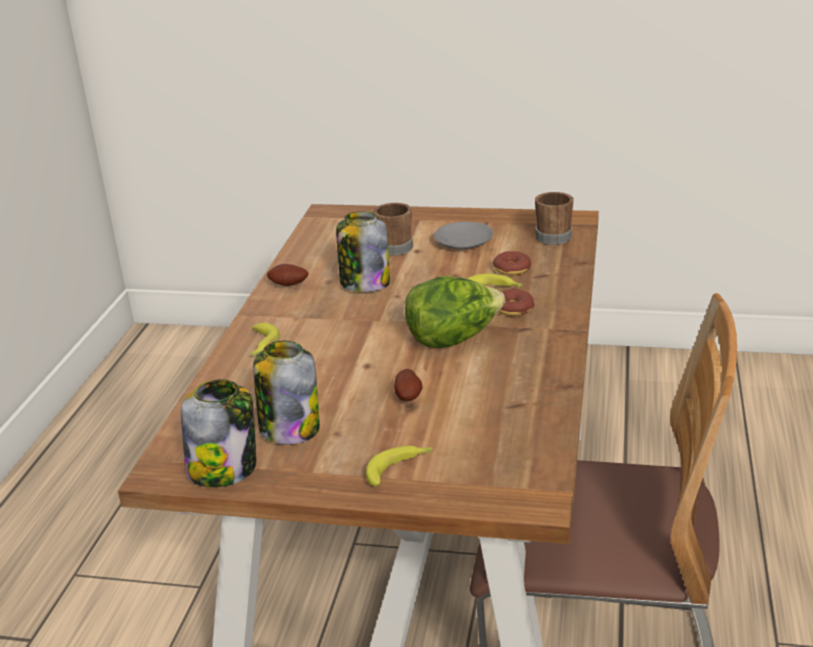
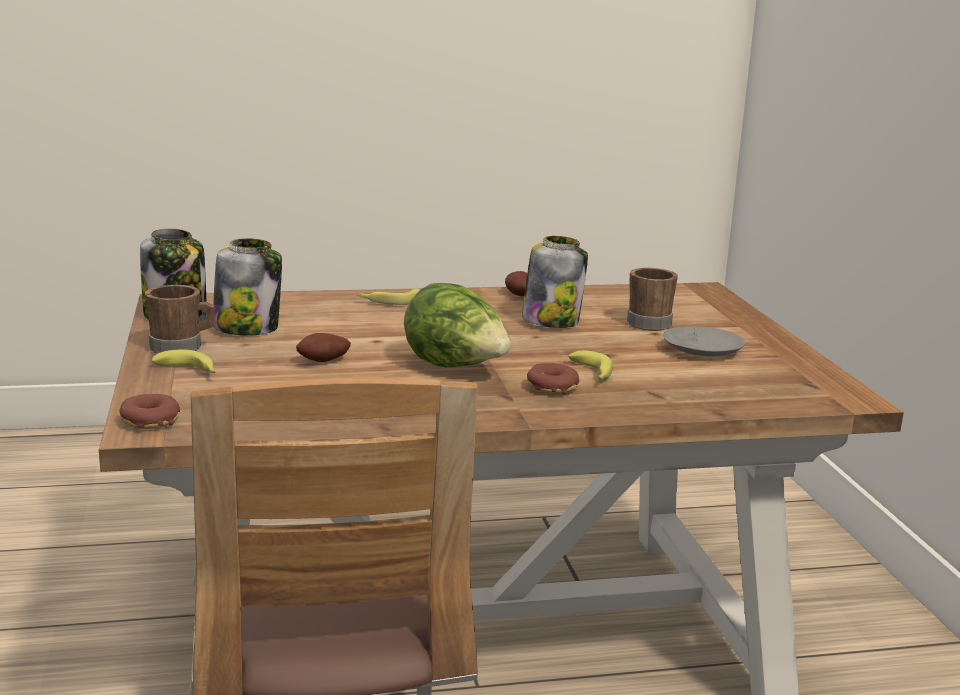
camera: 65 degrees right, 10 degrees down
donut [492,251,531,276] -> donut moved to [119,394,180,429]
brown mug [535,192,573,245] -> brown mug moved to [145,285,215,354]

